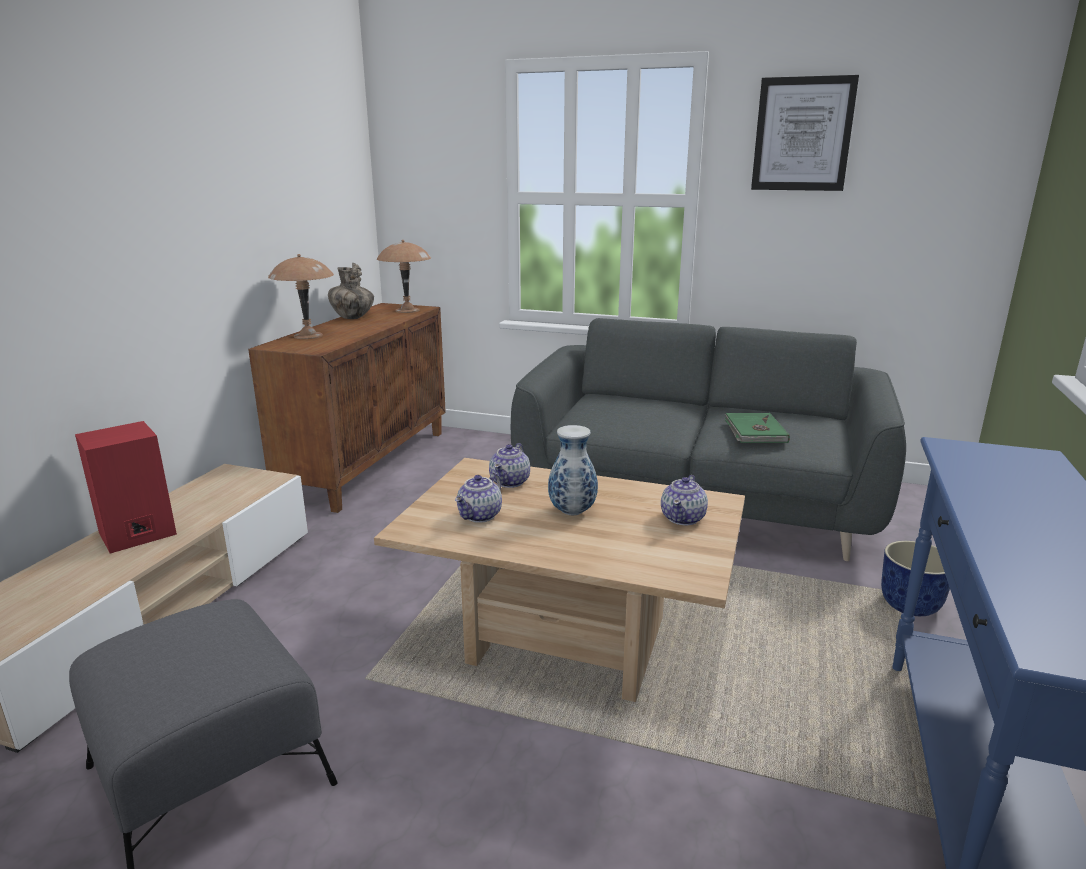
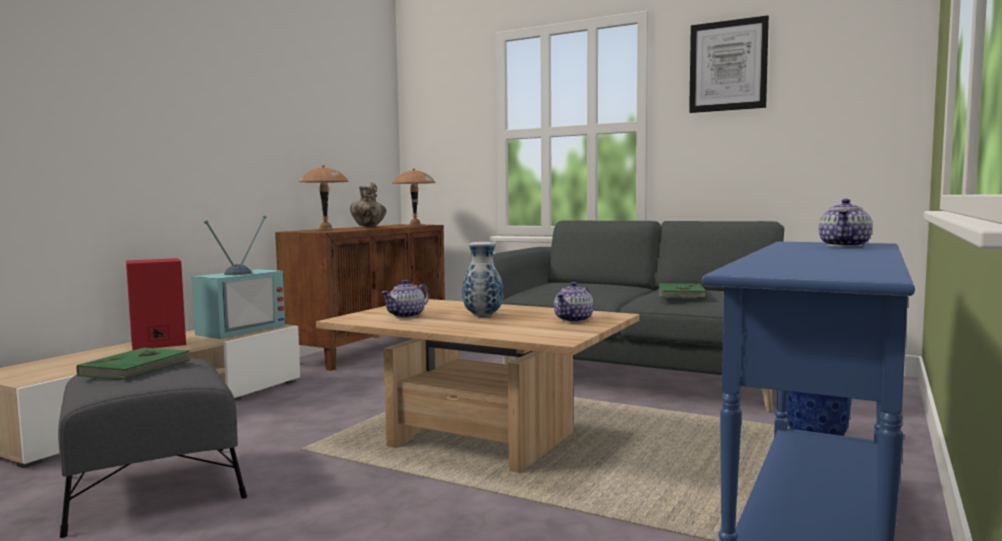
camera: 10 degrees right, 15 degrees down
teapot [489,443,530,488] -> teapot moved to [819,199,872,247]
none -> green book [76,347,194,380]
none -> television [192,215,285,339]

